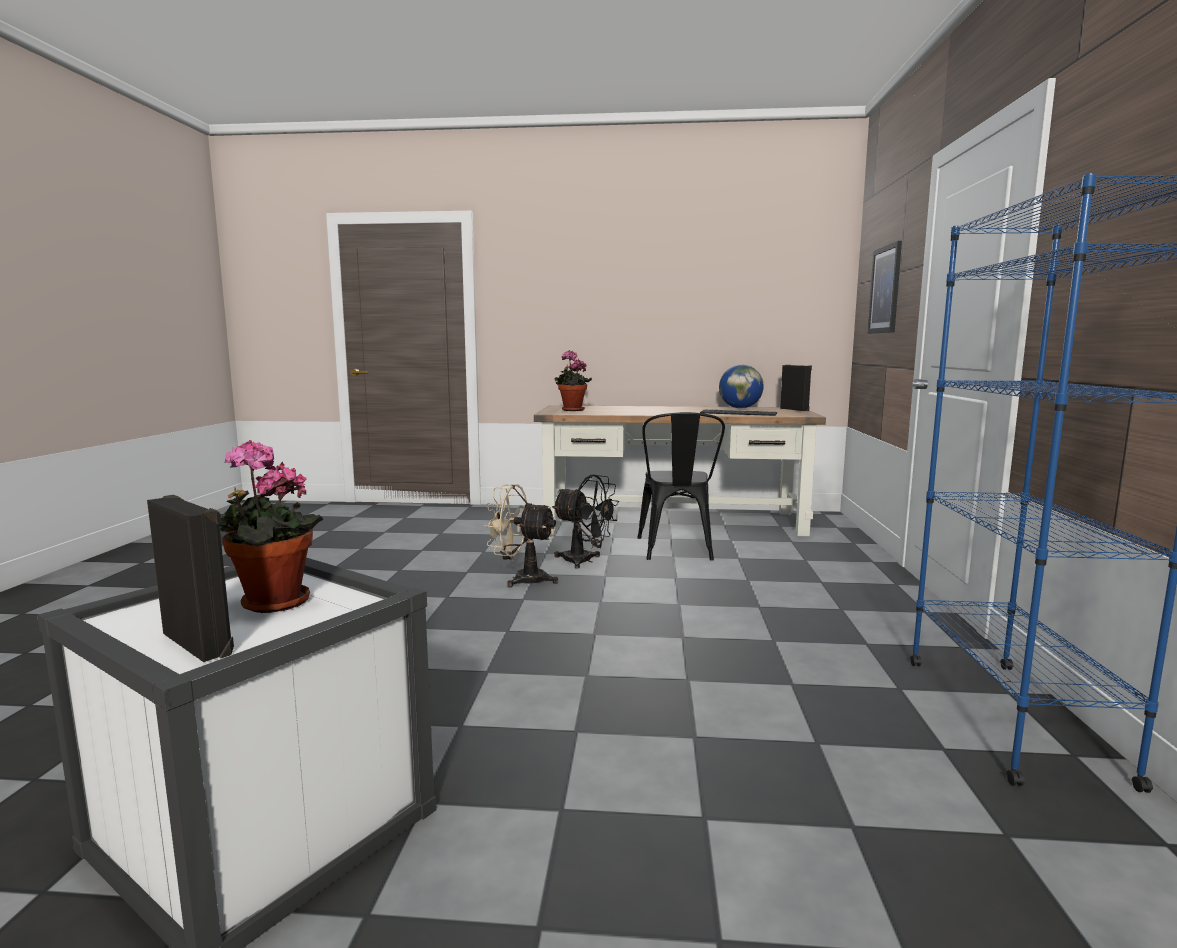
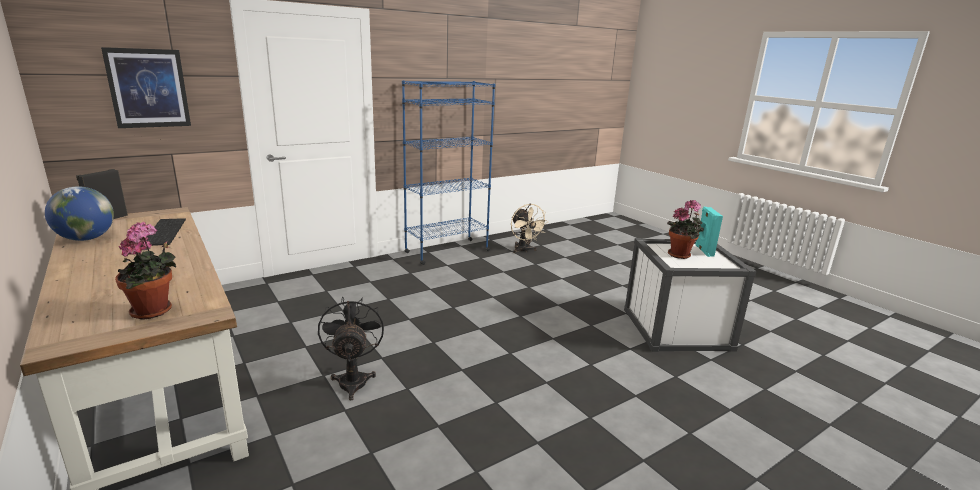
camera: 130 degrees left, 10 degrees up
black speaker [147,495,234,662] -> turquoise speaker [695,207,723,257]
beige fan [484,484,558,587] -> beige fan moved to [511,204,548,253]
black chair [638,412,725,561] -> none

